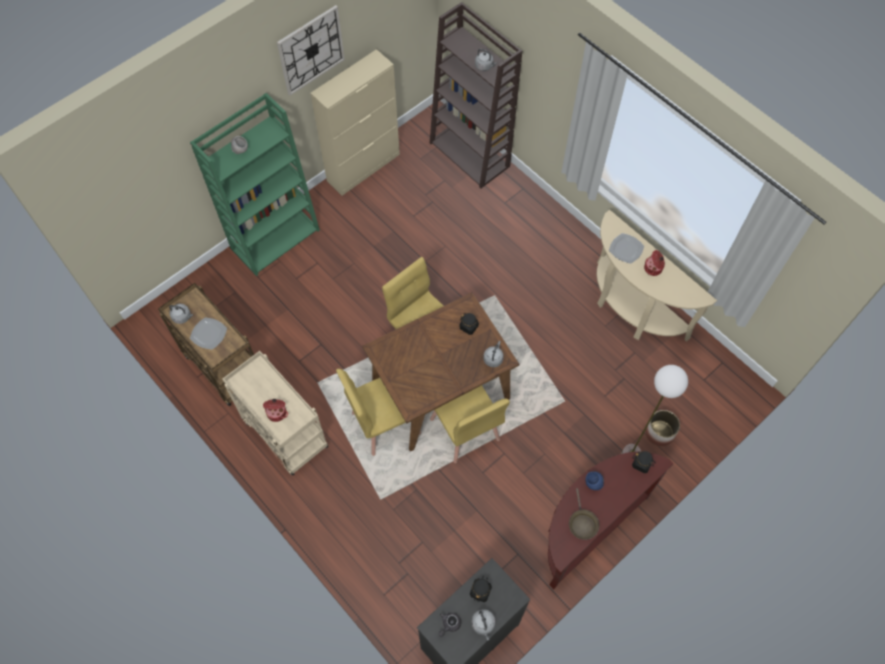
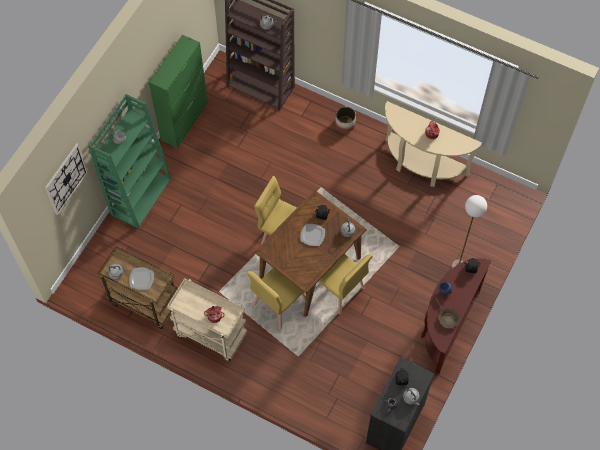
camera: 20 degrees left, 0 degrees up
wall clock [277,5,345,96] -> wall clock moved to [45,143,88,215]
beige cabinet [310,49,400,196] -> green cabinet [149,35,208,148]
plate [609,233,644,264] -> plate moved to [300,224,325,246]
planter [645,410,680,446] -> planter moved to [335,107,356,133]

